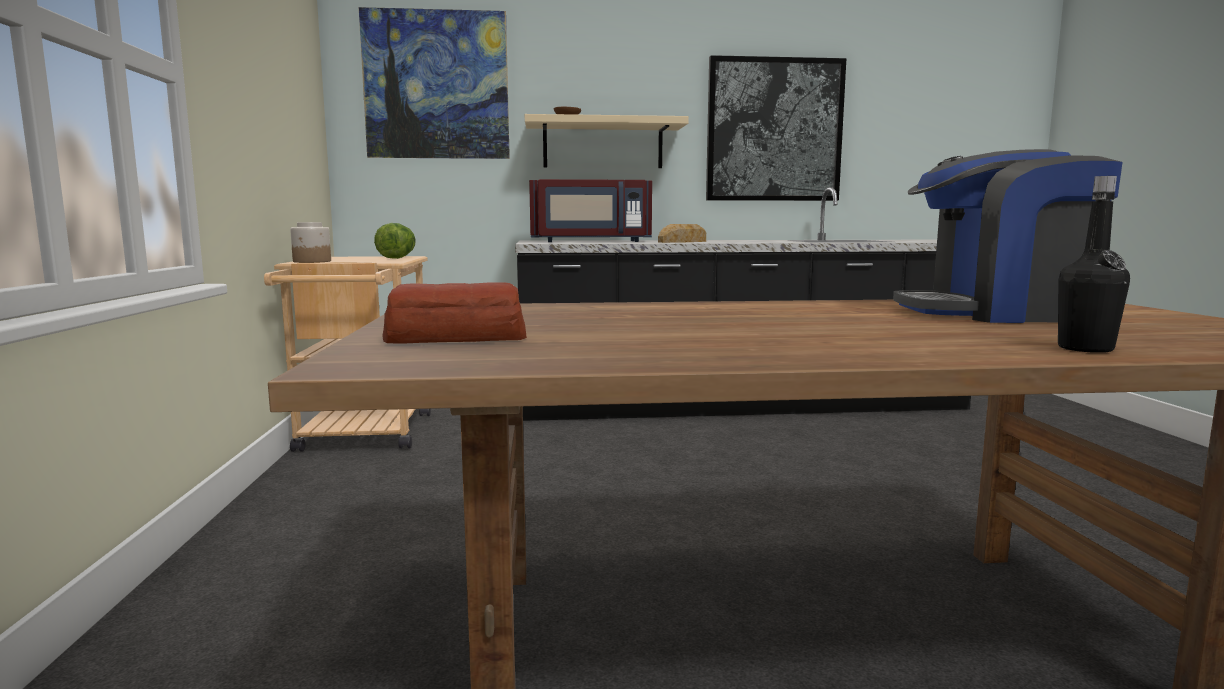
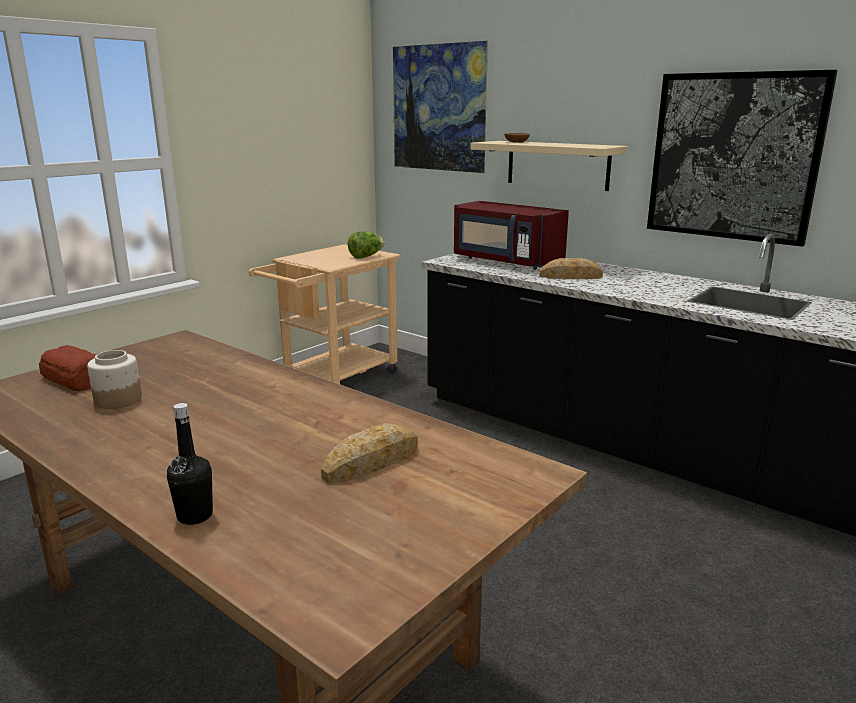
camera: 45 degrees right, 10 degrees up
jar [290,222,331,263] -> jar moved to [87,350,142,409]
coffee machine [893,149,1122,323] -> bread [321,423,418,484]

